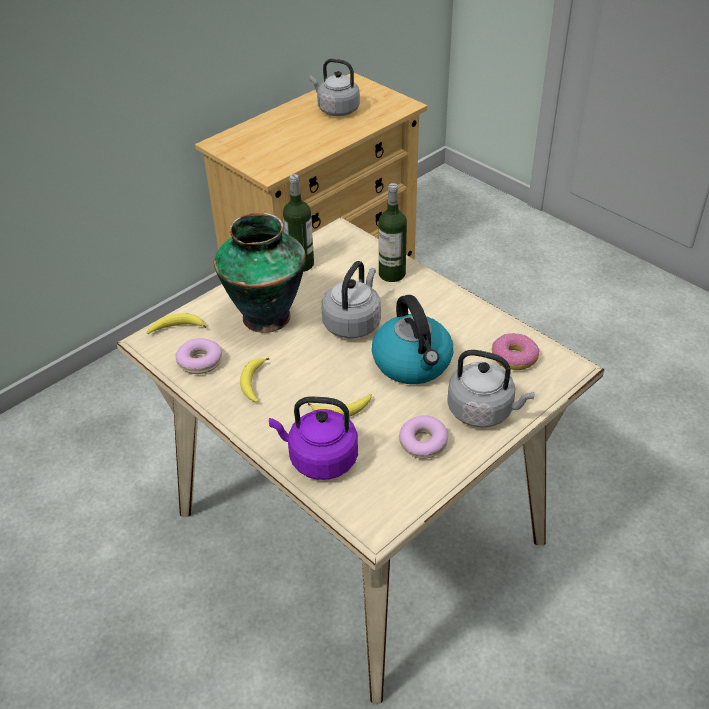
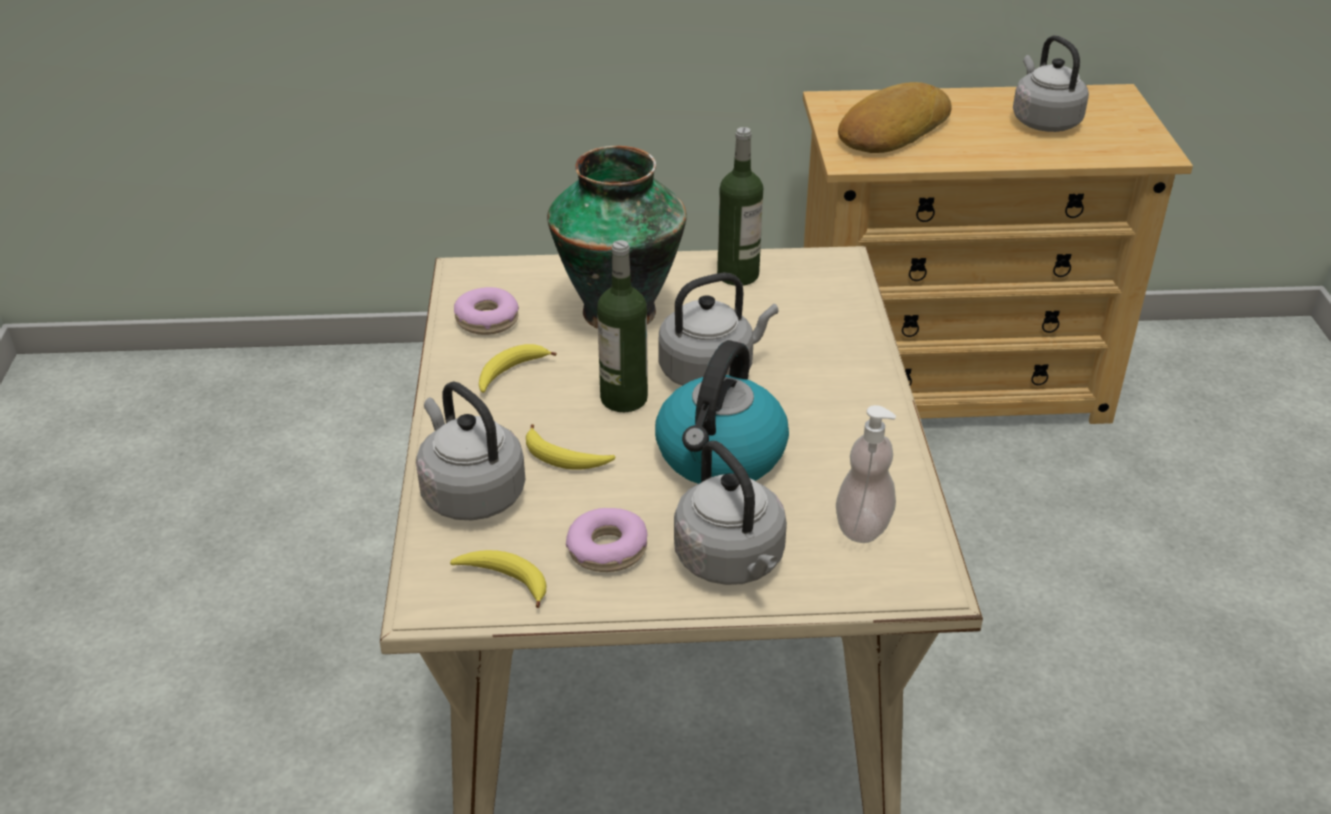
camera: 40 degrees right, 5 degrees down
banana [146,313,206,334] -> banana moved to [450,550,546,608]
purple kettle [269,397,358,480] -> grey kettle [416,382,525,520]
bottle [379,183,407,282] -> bottle moved to [597,240,648,412]
donut [492,333,539,370] -> soap dispenser [836,405,896,543]
none -> bread [838,82,952,153]

